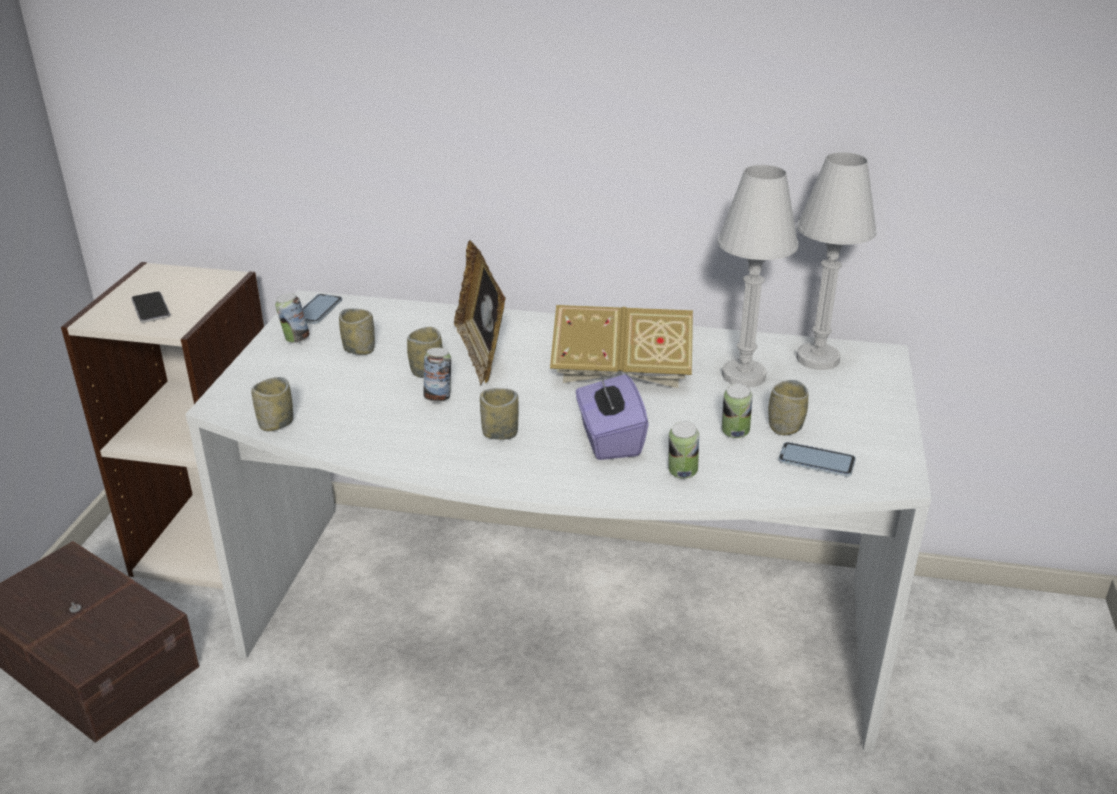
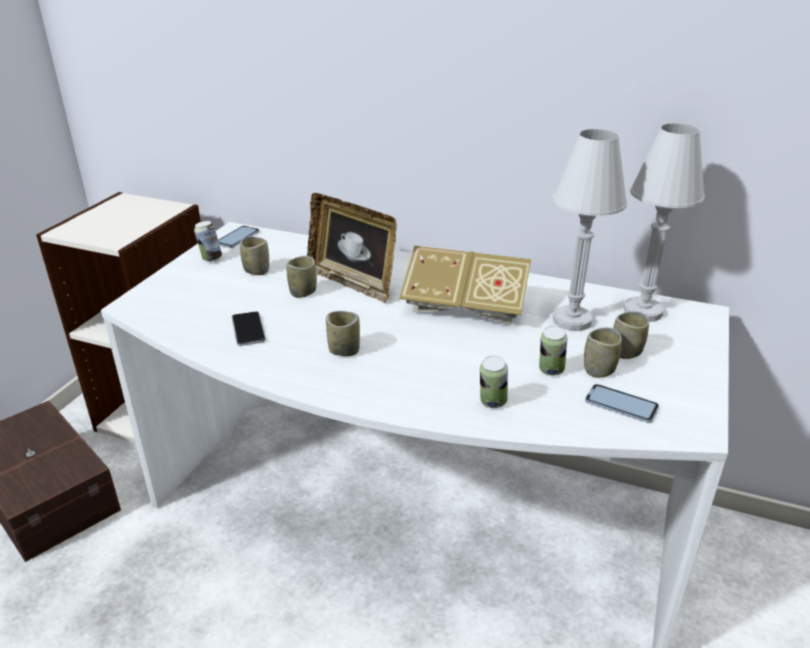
camera: 10 degrees right, 0 degrees up
phone [131,292,170,323] -> phone moved to [232,311,266,346]
cup [251,377,293,431] -> cup moved to [613,311,649,359]
can [424,348,451,403] -> none
picture frame [454,240,506,385] -> picture frame turned 45 degrees counterclockwise [307,193,397,303]
purple tissue box [576,370,649,460] -> none

